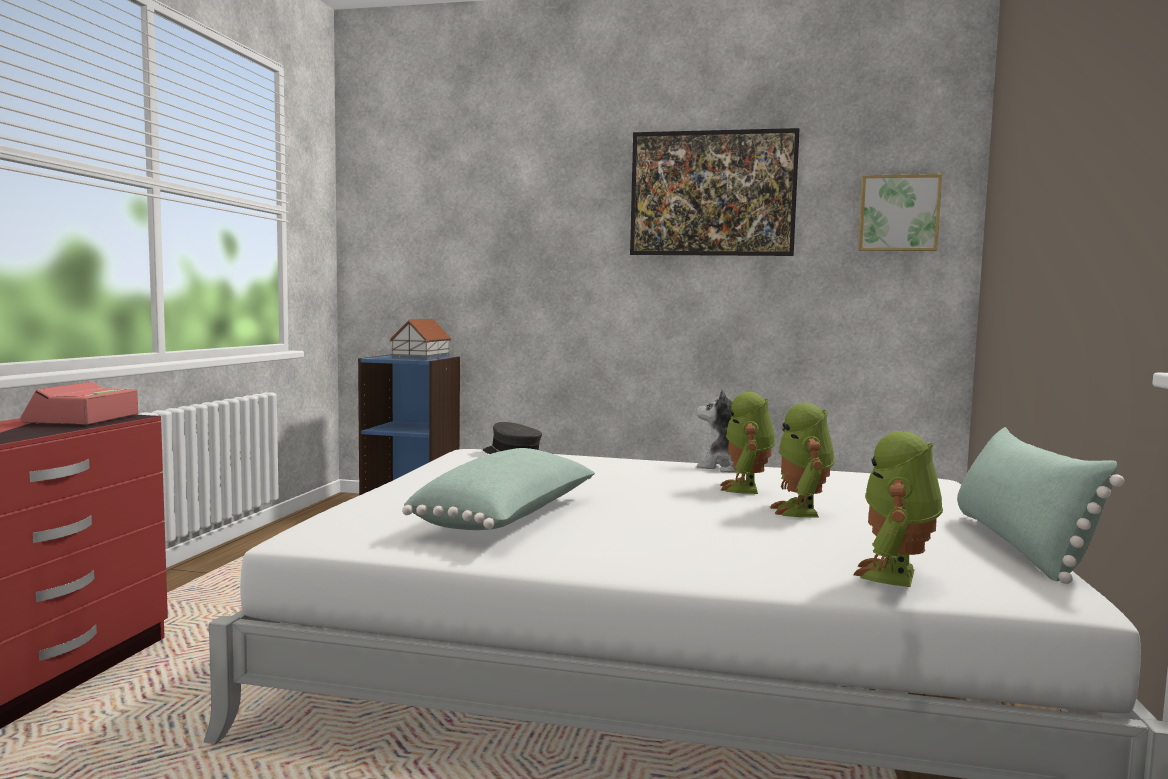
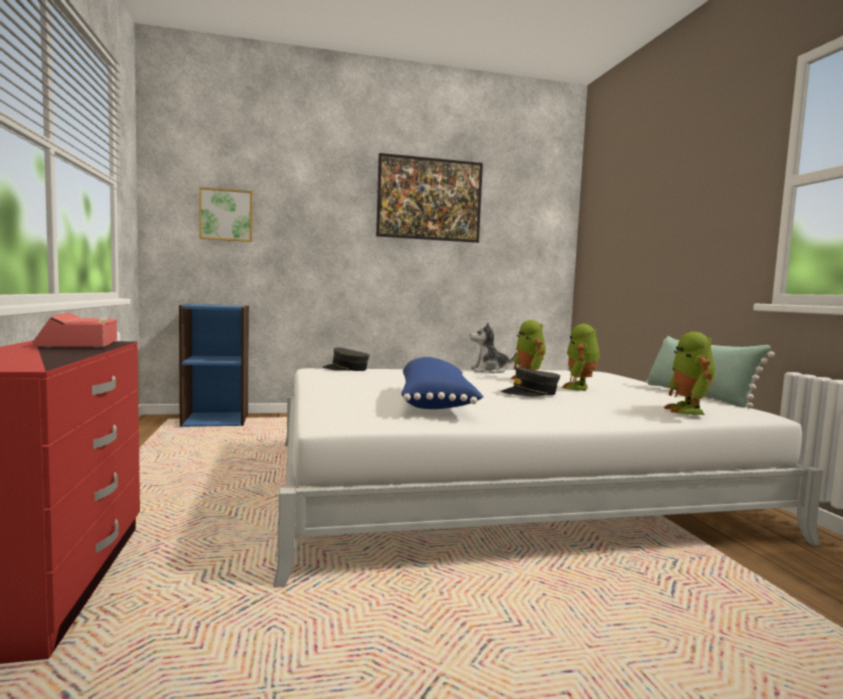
camera: 25 degrees left, 0 degrees up
toy house [390,319,451,360] -> none
green pillow [402,448,595,530] -> blue pillow [401,357,483,409]
toy robot [770,403,835,517] -> toy robot turned 45 degrees clockwise [562,324,600,391]
picture [858,174,942,251] -> picture moved to [199,187,253,242]
none -> grey cap [501,367,560,396]

